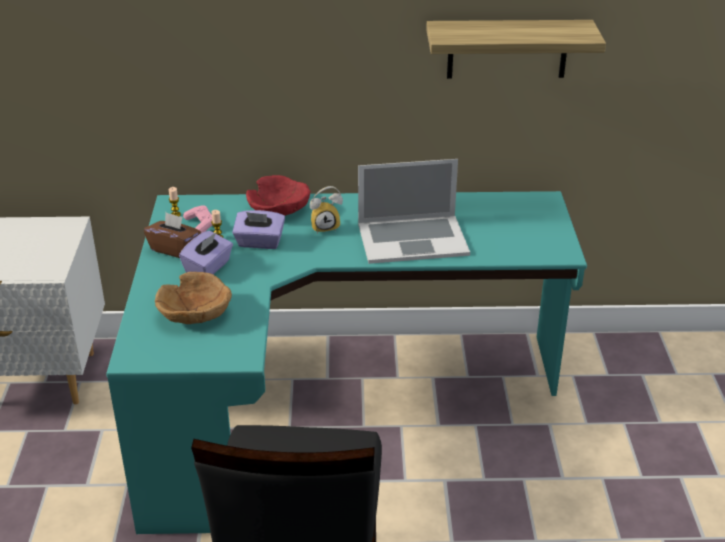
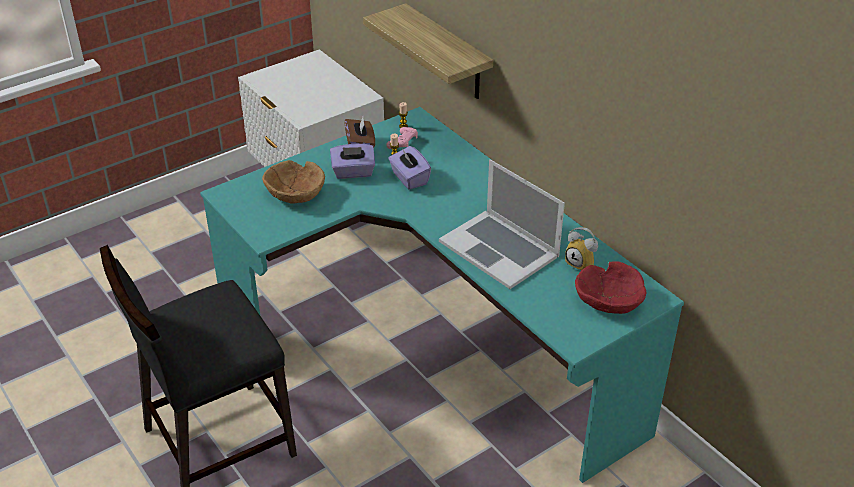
camera: 55 degrees right, 5 degrees up
red bowl [246,175,311,216] -> red bowl moved to [575,261,646,314]
alarm clock [310,186,343,234] -> alarm clock moved to [565,227,598,270]
shelf [426,20,606,79] -> shelf moved to [363,3,493,99]

